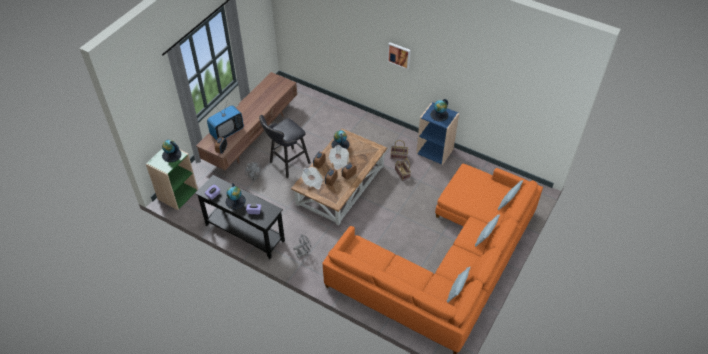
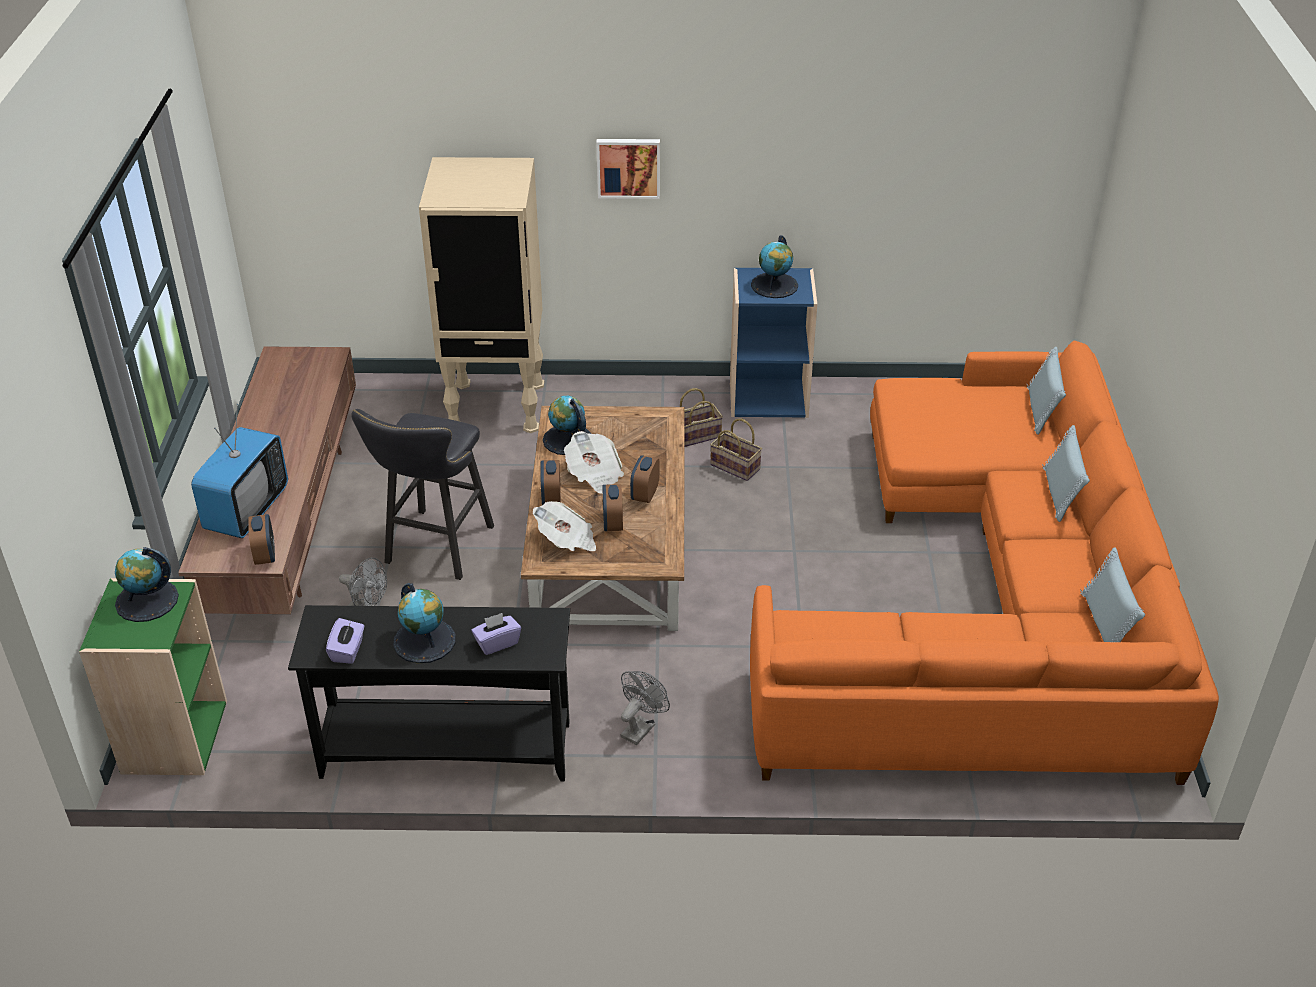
camera: 30 degrees left, 10 degrees down
none -> beige cabinet [419,157,544,433]

